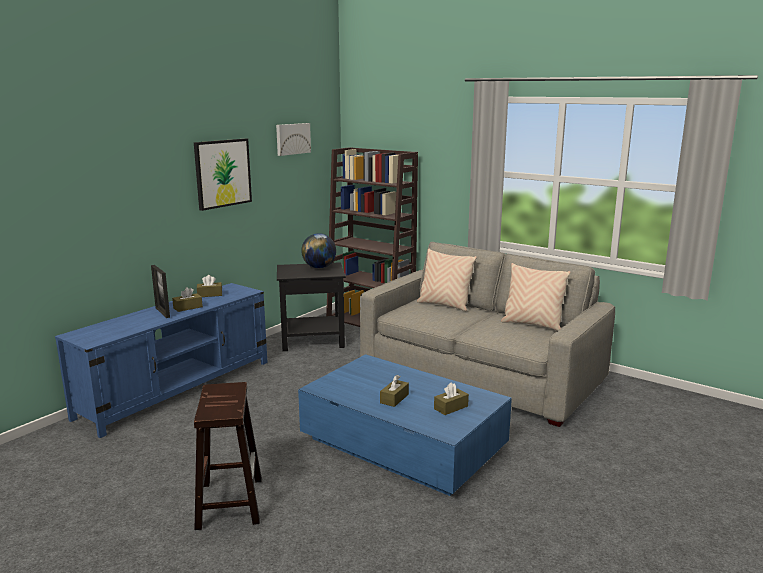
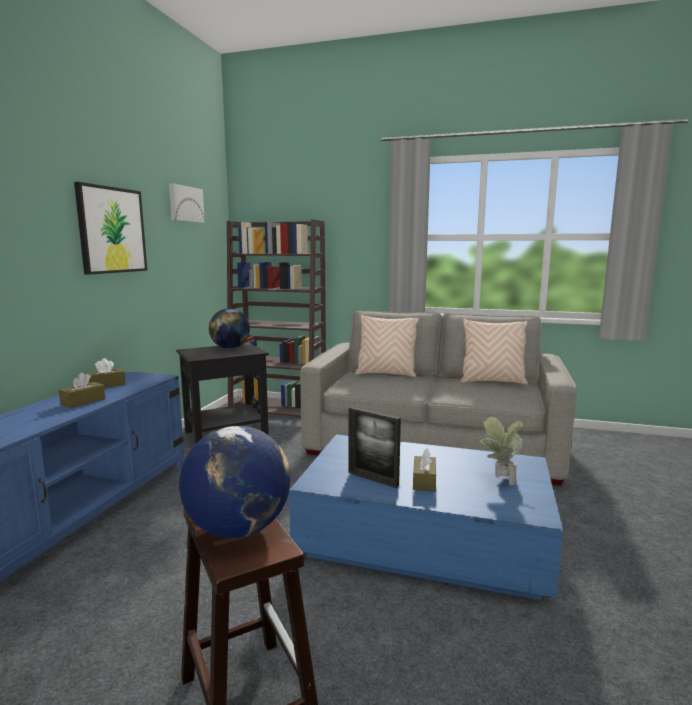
camera: 20 degrees left, 5 degrees down
picture frame [151,265,170,318] -> picture frame moved to [349,407,401,488]
brown tissue box [434,382,469,415] -> potted plant [480,417,523,486]
none -> globe [179,426,291,538]

